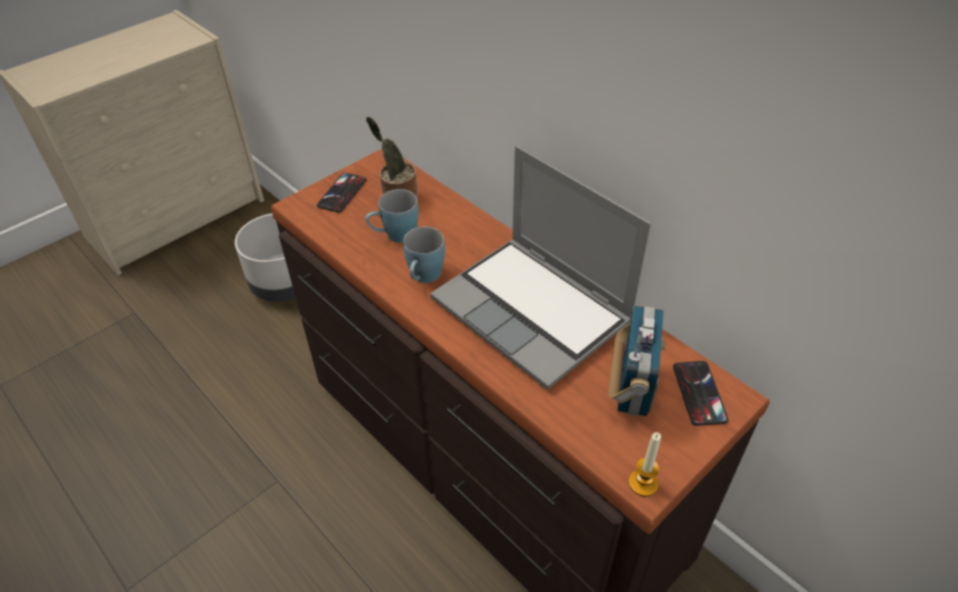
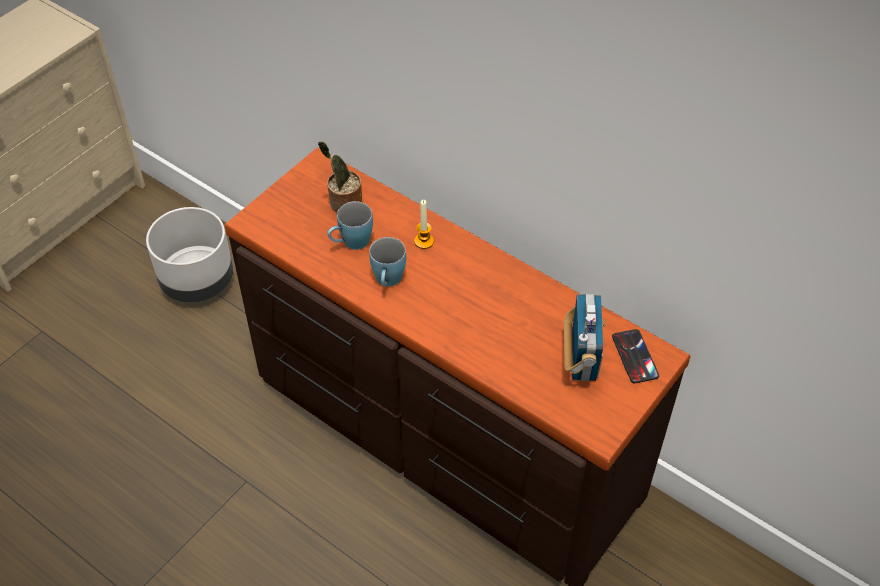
camera: 10 degrees left, 5 degrees up
phone [317,173,367,213] -> none
laptop [430,146,651,390] -> none
candle [628,432,661,497] -> candle moved to [414,200,434,249]

